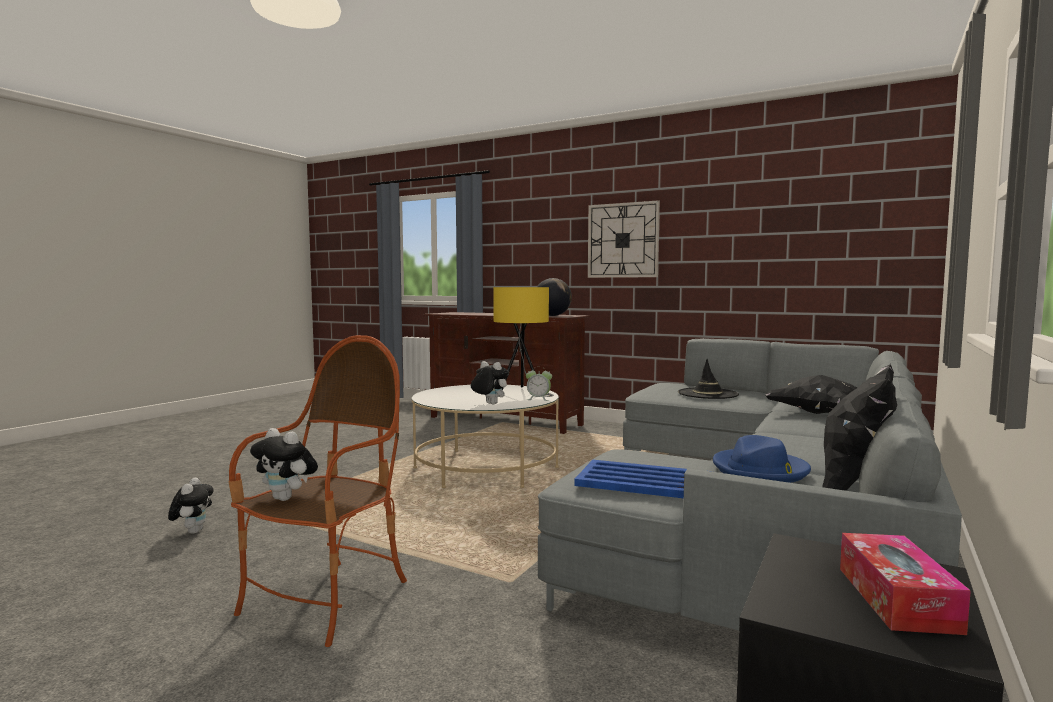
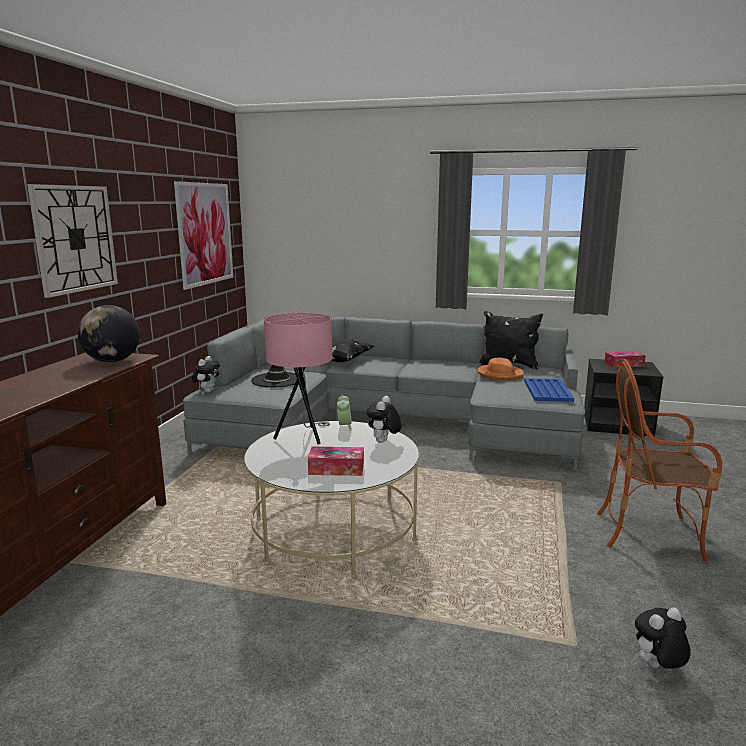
camera: 105 degrees left, 10 degrees up
plush toy [250,428,318,501] -> plush toy moved to [192,356,220,393]
yellow table lamp [493,287,554,397] -> pink table lamp [264,313,332,445]
blue hat [713,435,811,483] -> orange hat [477,358,524,381]
none -> picture [174,181,233,290]
none -> tissue box [308,447,364,476]

